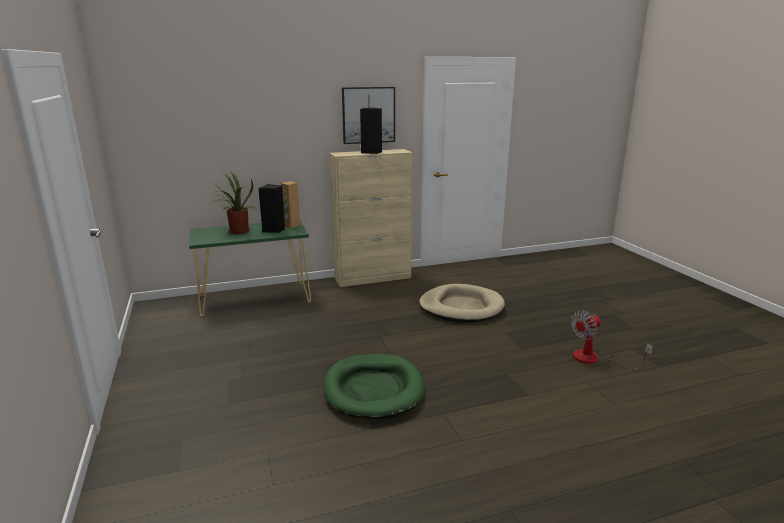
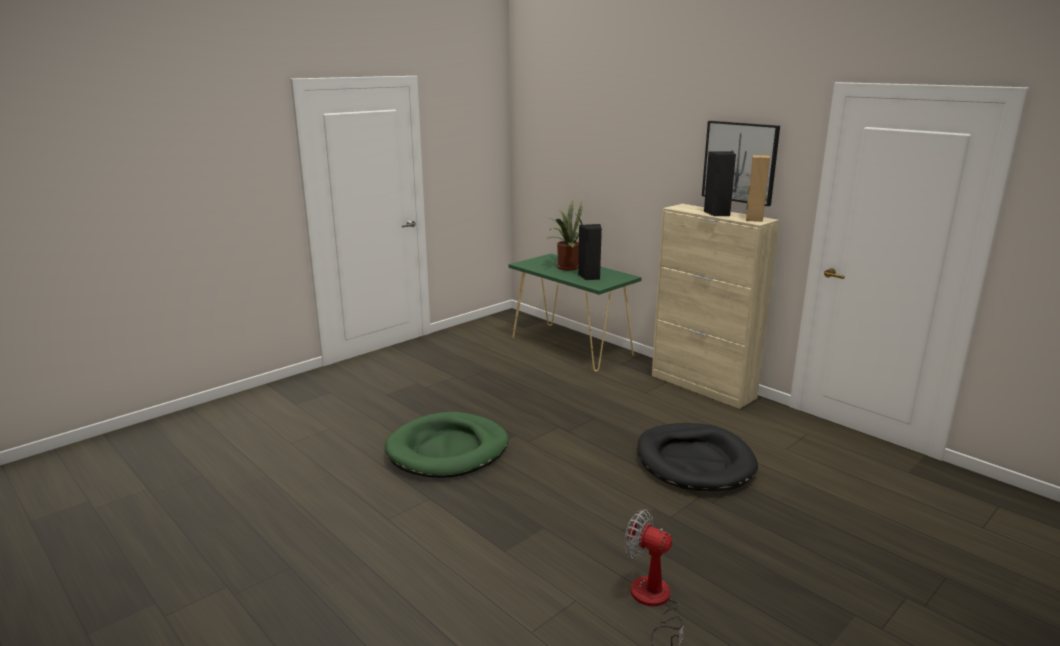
camera: 65 degrees right, 0 degrees up
brown speaker [281,181,300,228] -> brown speaker moved to [746,155,770,222]
beige dog bed [419,284,505,322] -> black dog bed [637,423,758,491]

